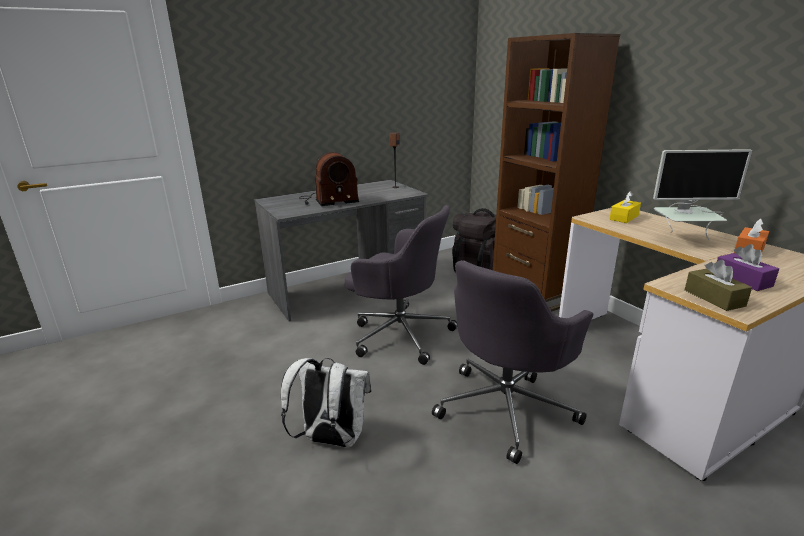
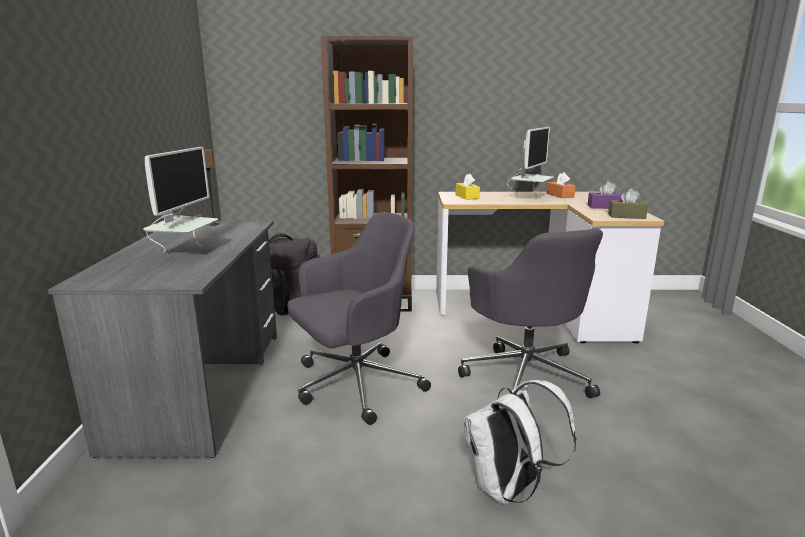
camera: 60 degrees left, 5 degrees down
radio [299,152,359,206] -> monitor [143,147,218,252]

